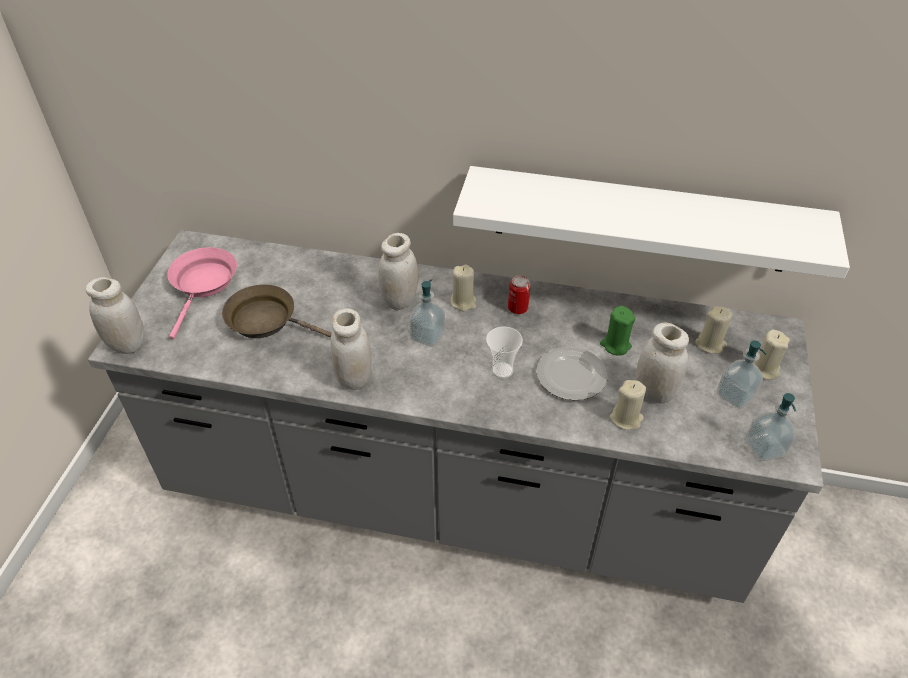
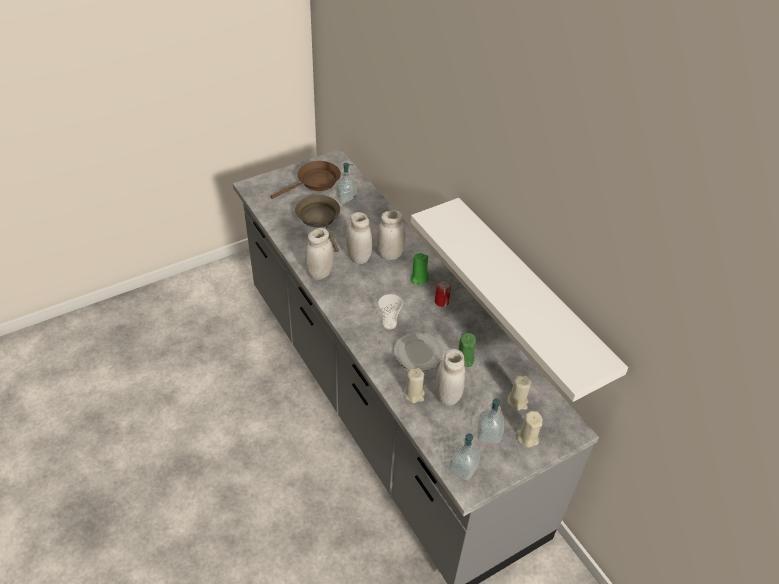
camera: 45 degrees right, 0 degrees up
white jar [86,277,144,354] -> white jar moved to [346,212,372,264]
pink frying pan [167,247,237,340] -> brown frying pan [271,161,341,199]
soap dispenser [409,279,445,347] -> soap dispenser moved to [336,163,357,204]
beige candle [451,265,476,312] -> green candle [410,253,429,286]

